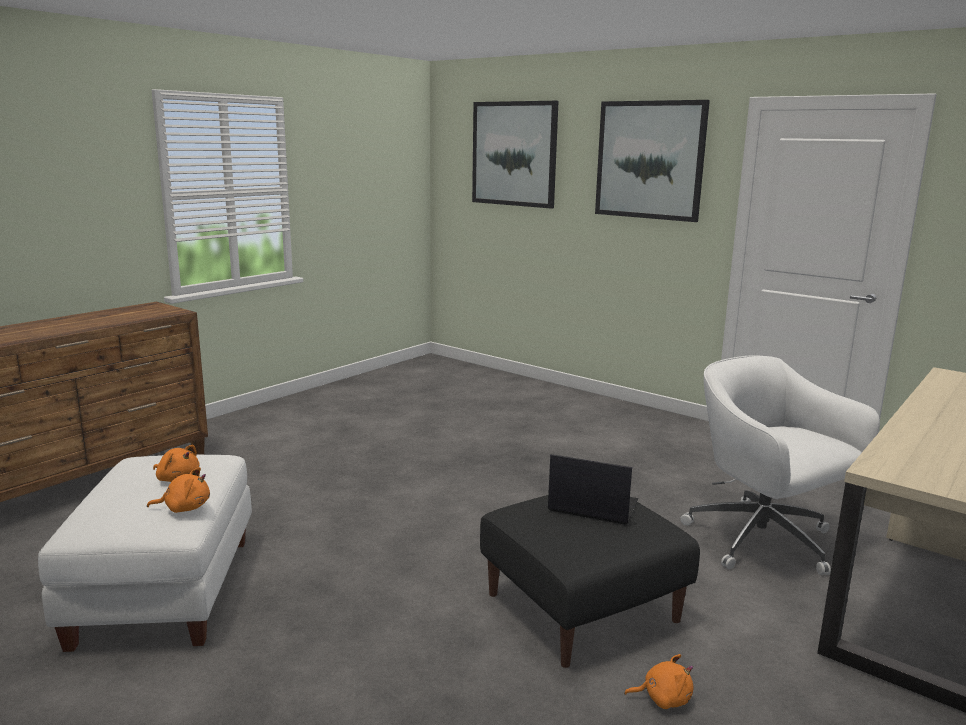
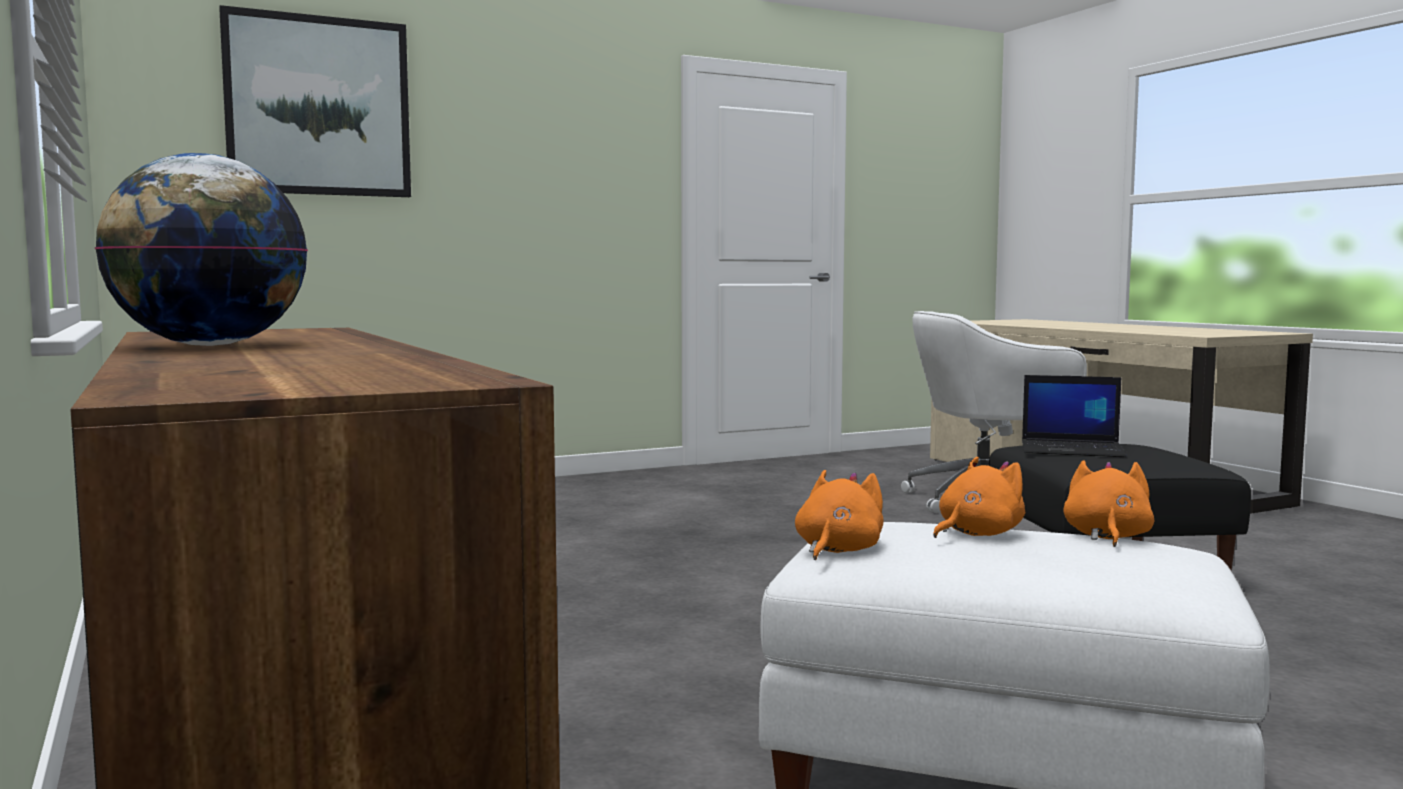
camera: 65 degrees left, 10 degrees down
laptop [548,454,638,525] -> laptop turned 120 degrees counterclockwise [1022,375,1127,457]
picture [595,100,710,222] -> none
orange plush toy [624,654,693,709] -> orange plush toy moved to [795,470,883,560]
none -> globe [95,153,308,346]

